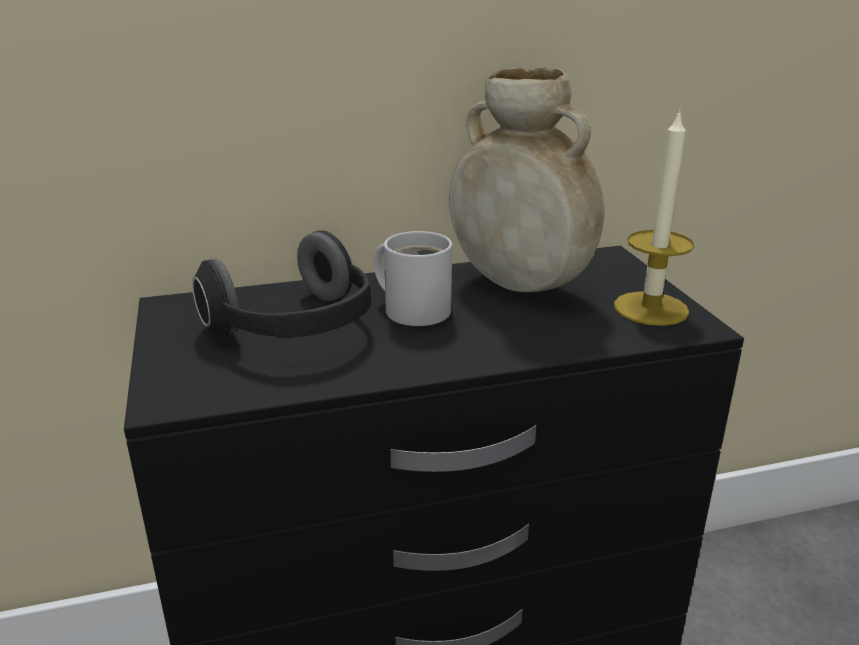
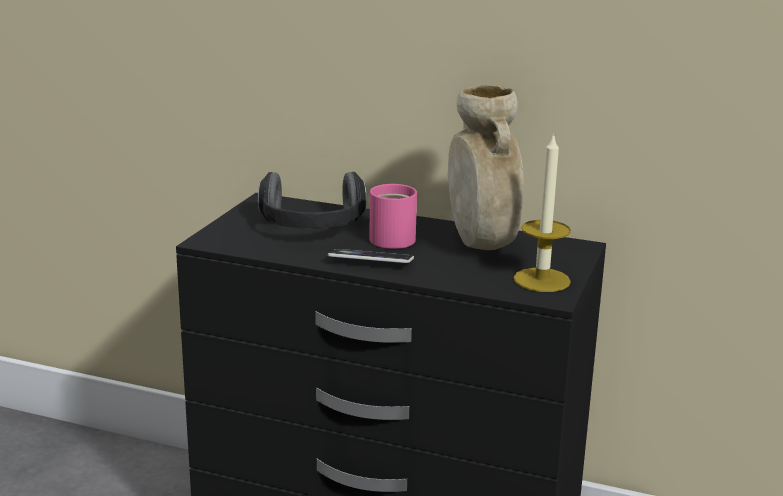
camera: 35 degrees right, 5 degrees down
white mug [374,231,452,326] -> pink mug [369,184,417,249]
none -> phone [328,249,414,263]

